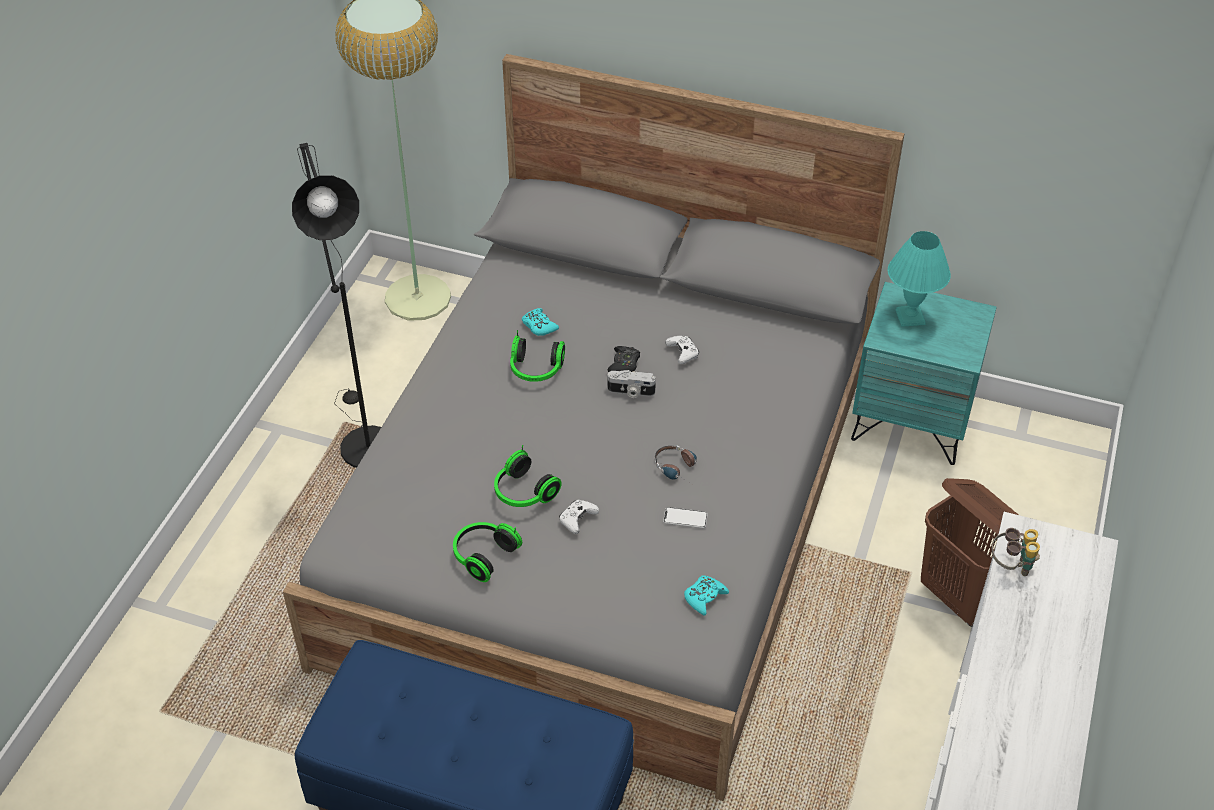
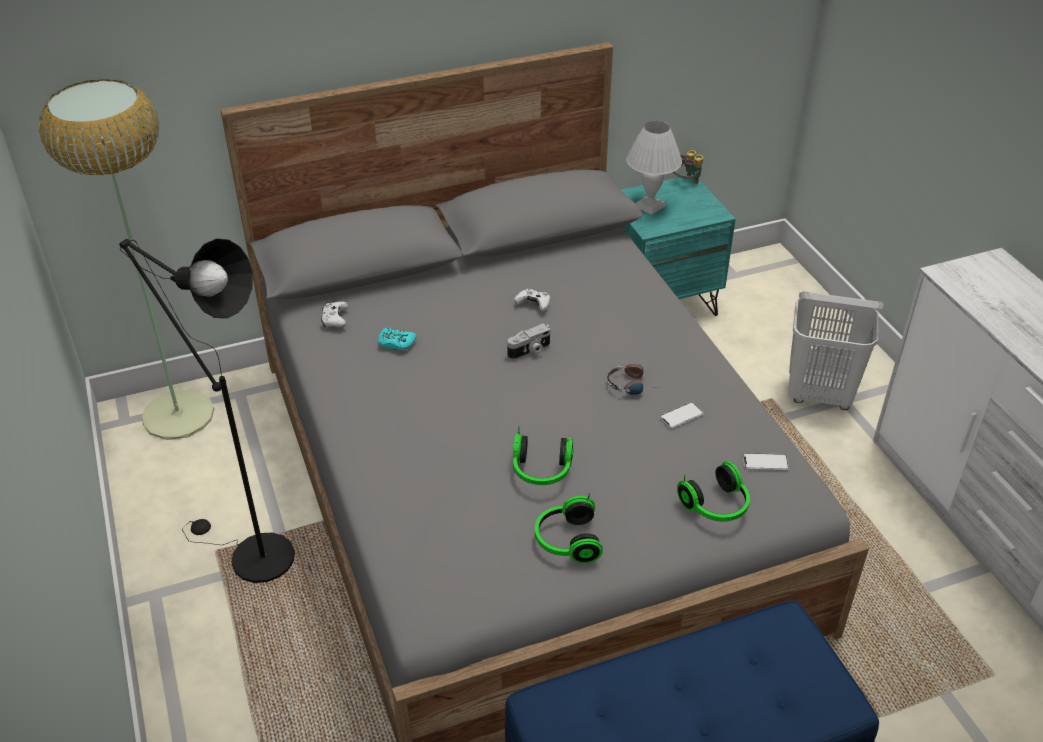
camera: 40 degrees left, 5 degrees down
headphones [510,330,565,382] -> headphones moved to [677,461,750,522]
white game controller [559,499,599,534] -> white game controller moved to [321,301,348,327]
black game controller [608,346,640,372] -> none
turquoise game controller [684,575,729,616] -> phone [743,453,789,470]
turquoise table lamp [888,231,951,327] -> white table lamp [626,121,682,215]
brown laundry basket [921,478,1018,627] -> white laundry basket [788,291,884,410]
binoculars [992,528,1040,576] -> binoculars moved to [672,150,703,184]

